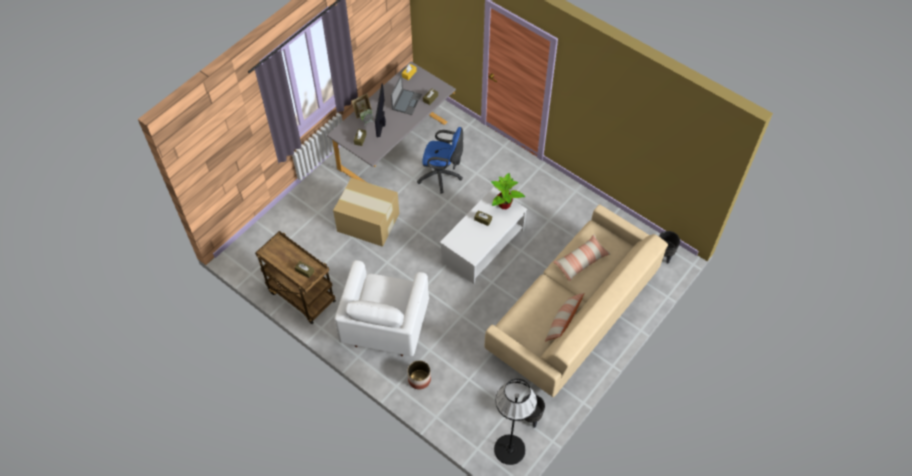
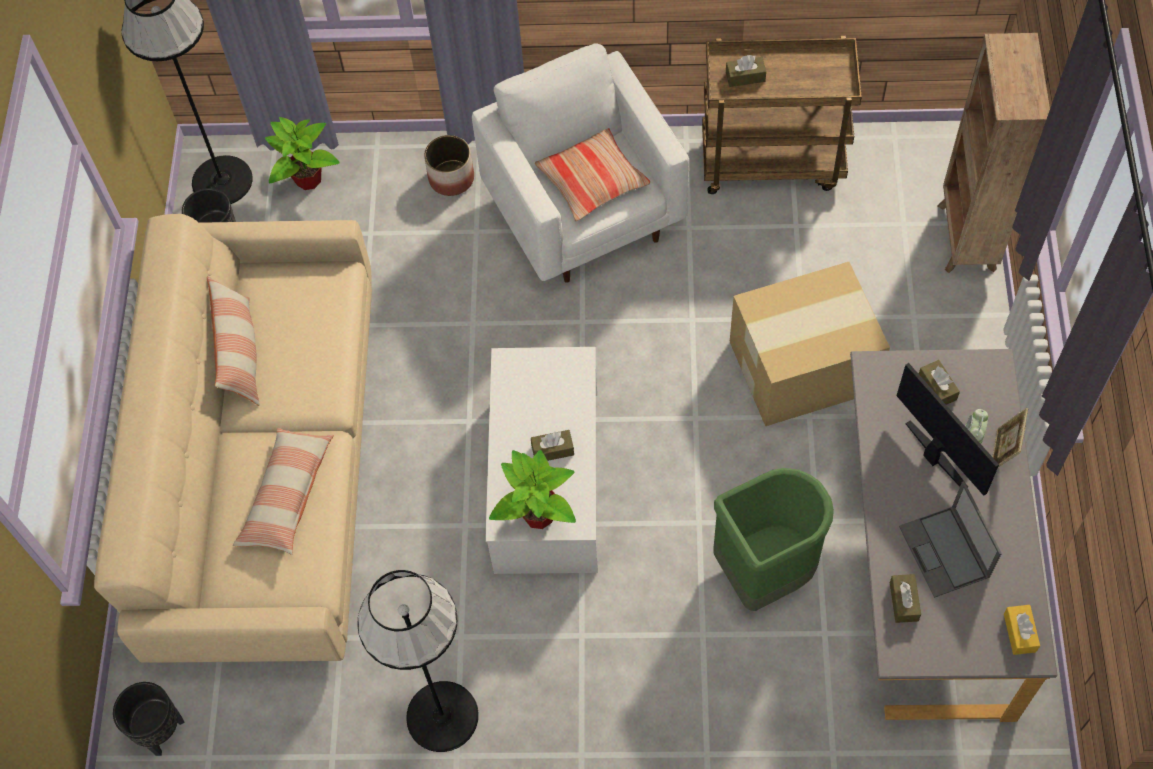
camera: 145 degrees right, 5 degrees up
blue office chair [417,127,463,193] -> green trash can [713,468,834,611]
none -> potted plant [265,117,340,190]
none -> black floor lamp [357,570,479,752]
none -> pillow [535,128,650,222]
none -> brown bookcase [937,33,1050,273]

